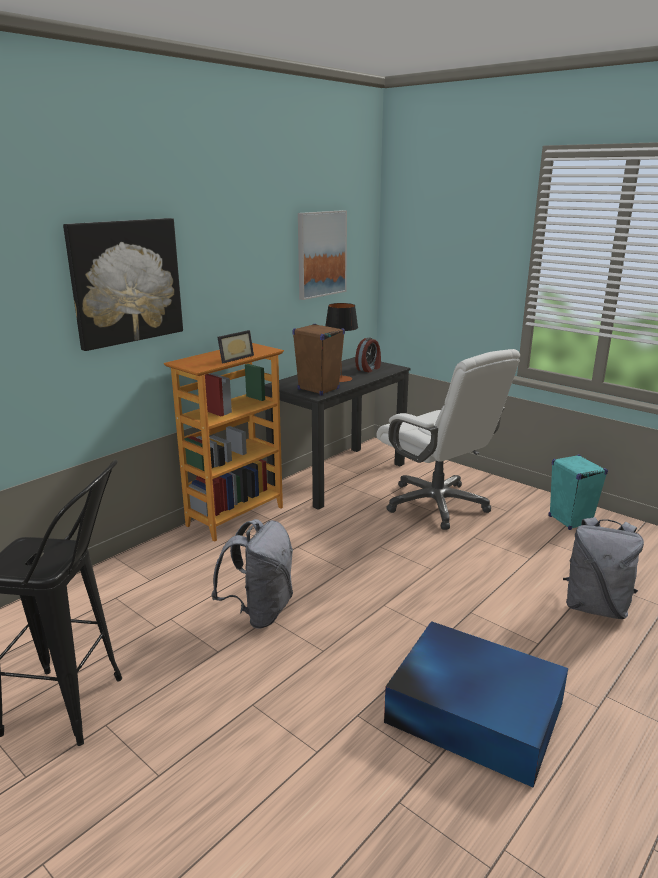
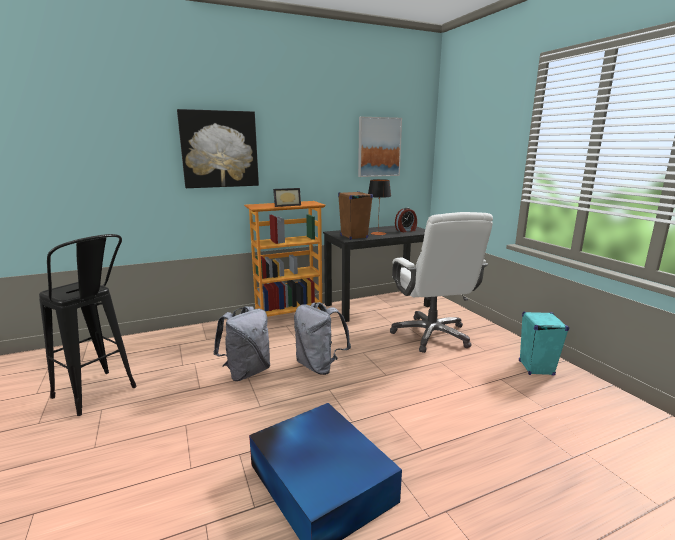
camera: 25 degrees right, 5 degrees down
grey backpack [563,517,644,619] -> grey backpack moved to [294,302,351,375]

